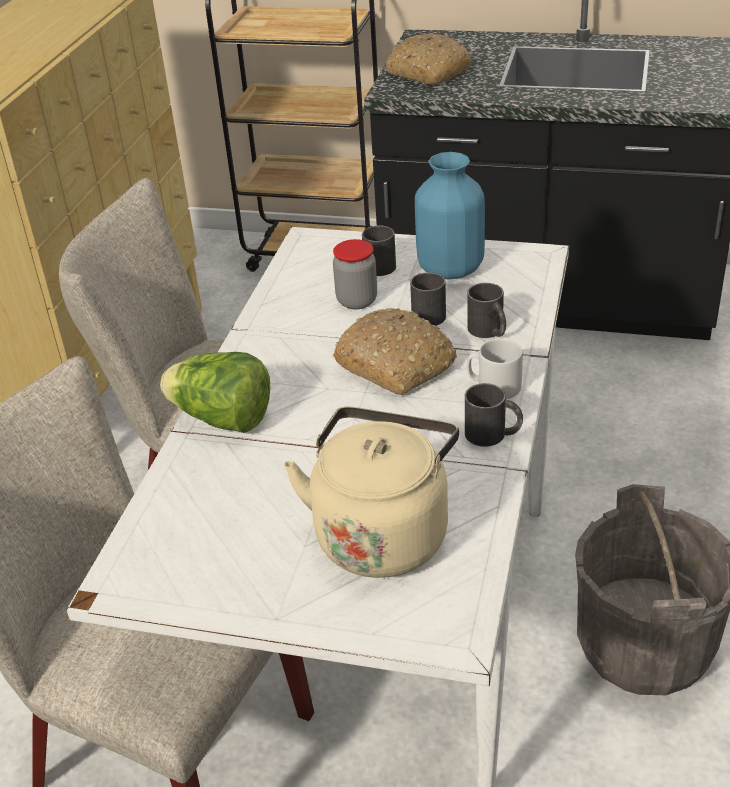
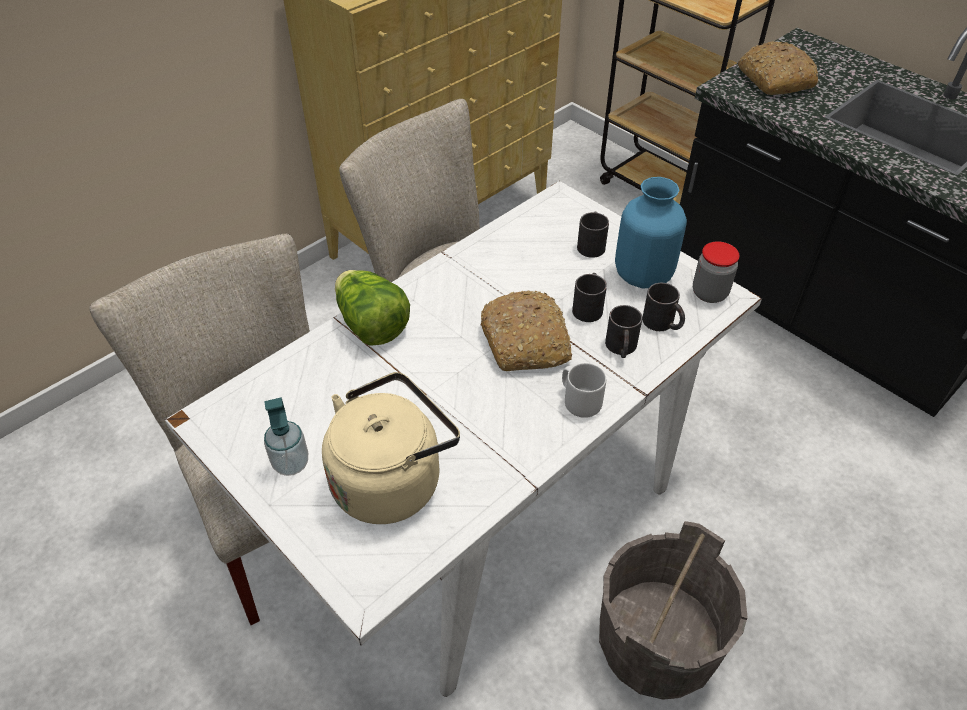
camera: 30 degrees right, 10 degrees up
jar [333,239,377,310] -> jar moved to [693,242,739,303]
black mug [465,383,523,447] -> black mug moved to [642,283,685,331]
none -> soap dispenser [264,397,308,476]

